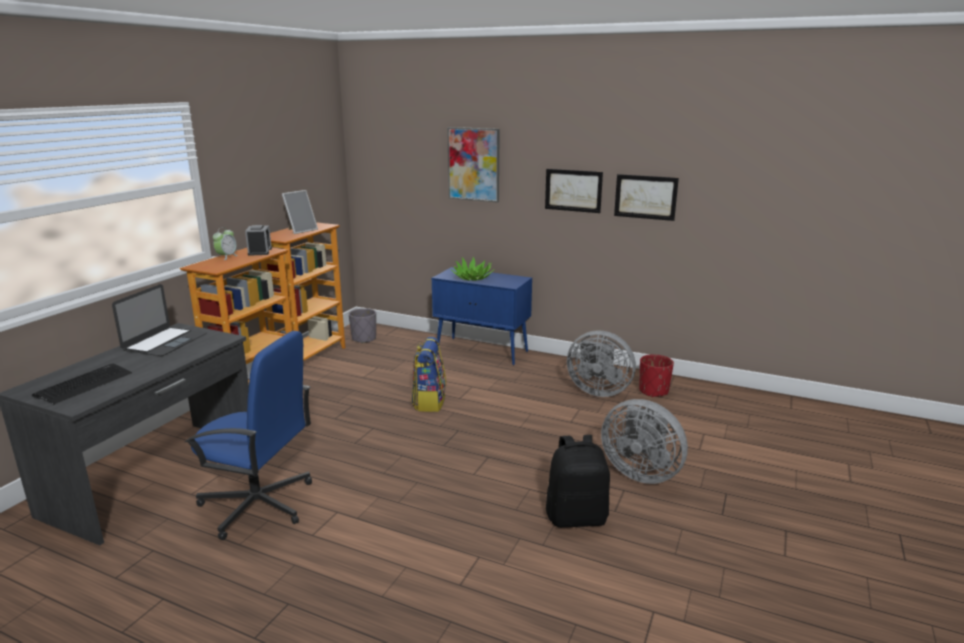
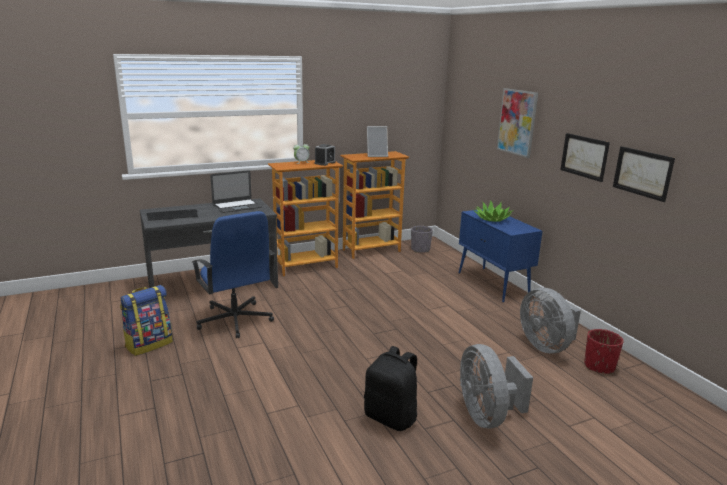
camera: 40 degrees right, 0 degrees up
backpack [411,337,446,412] -> backpack moved to [120,285,173,356]

